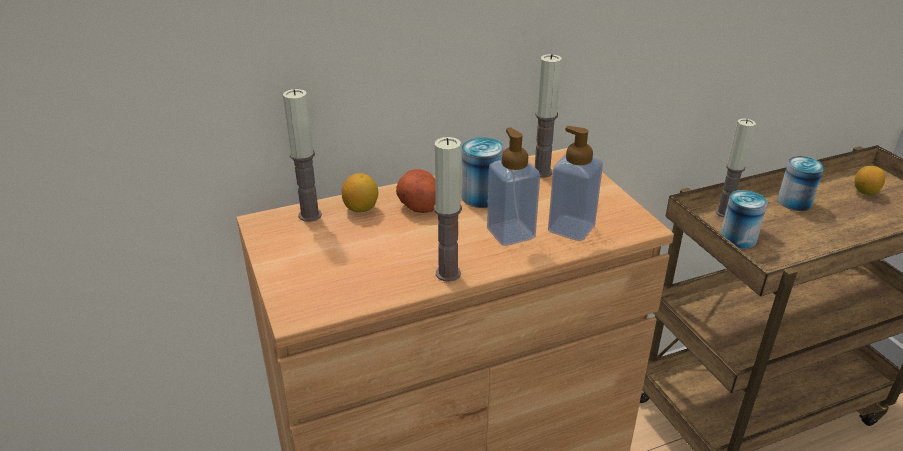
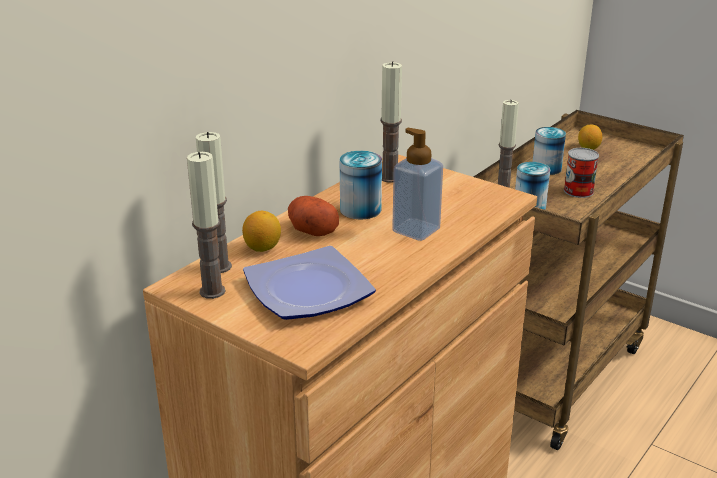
camera: 30 degrees left, 5 degrees down
candle [434,137,462,282] -> candle moved to [187,152,225,299]
soap dispenser [548,126,603,241] -> none
none -> plate [243,246,376,320]
none -> can [564,148,599,198]

